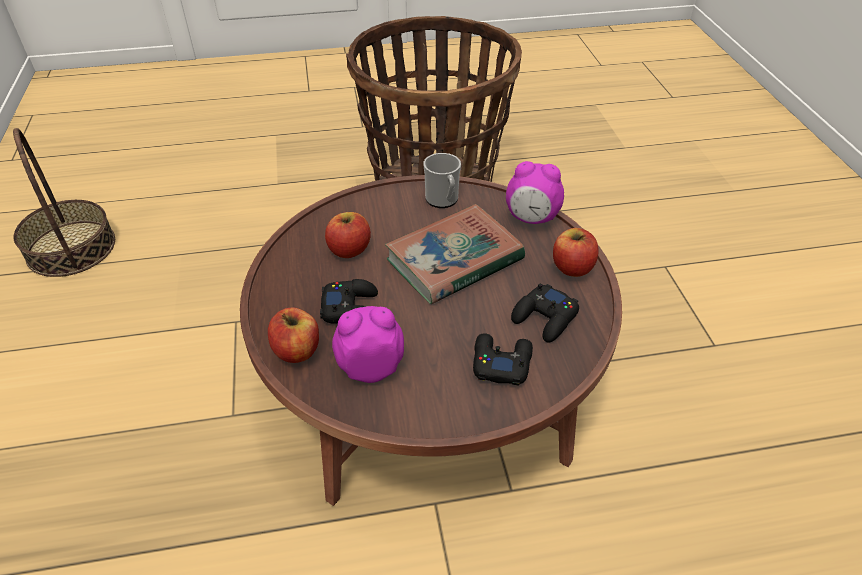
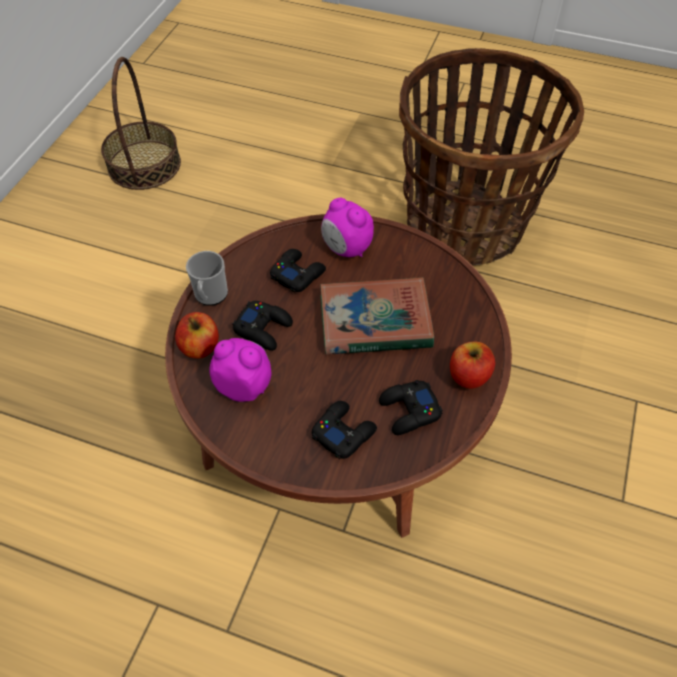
camera: 30 degrees right, 10 degrees up
apple [325,212,371,258] -> black game controller [270,249,326,292]
mug [424,153,461,208] -> mug moved to [186,251,228,306]
alarm clock [506,161,564,224] -> alarm clock moved to [321,198,374,257]

